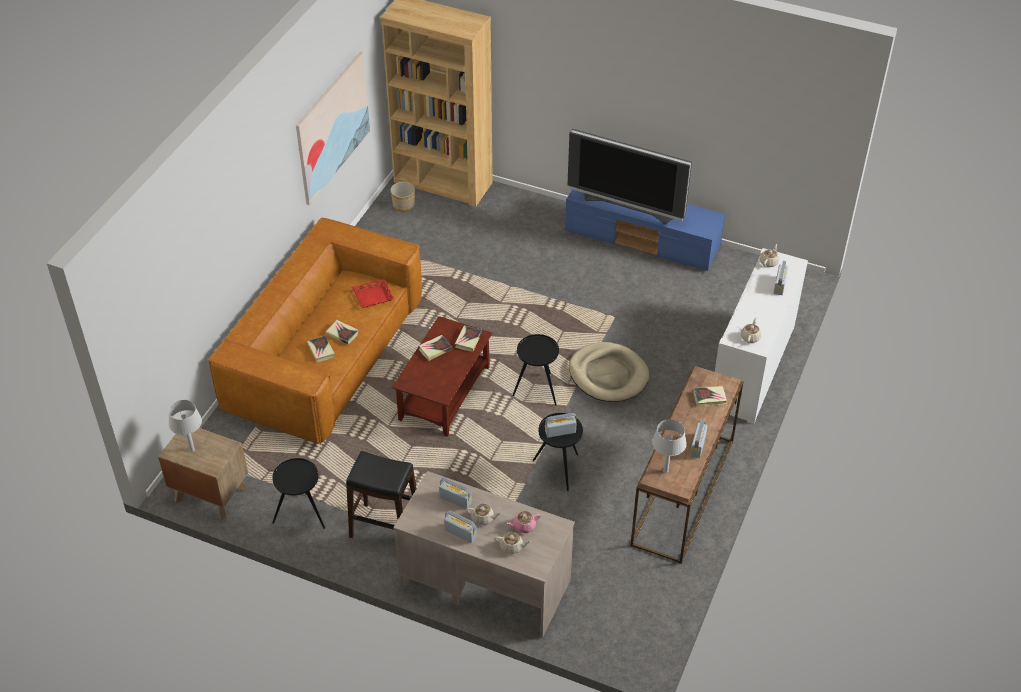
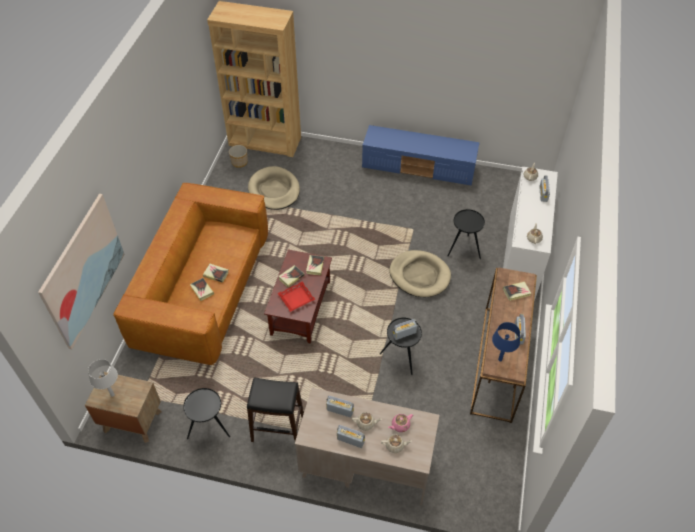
camera: 10 degrees left, 5 degrees up
picture [296,52,370,205] -> picture moved to [38,194,125,349]
red tray [352,278,394,308] -> red tray moved to [277,281,316,312]
black side table [512,334,559,405] -> black side table moved to [447,209,485,259]
television [567,129,692,224] -> none
grey table lamp [652,419,687,473] -> blue table lamp [492,322,520,361]
none -> beige dog bed [248,166,300,210]

